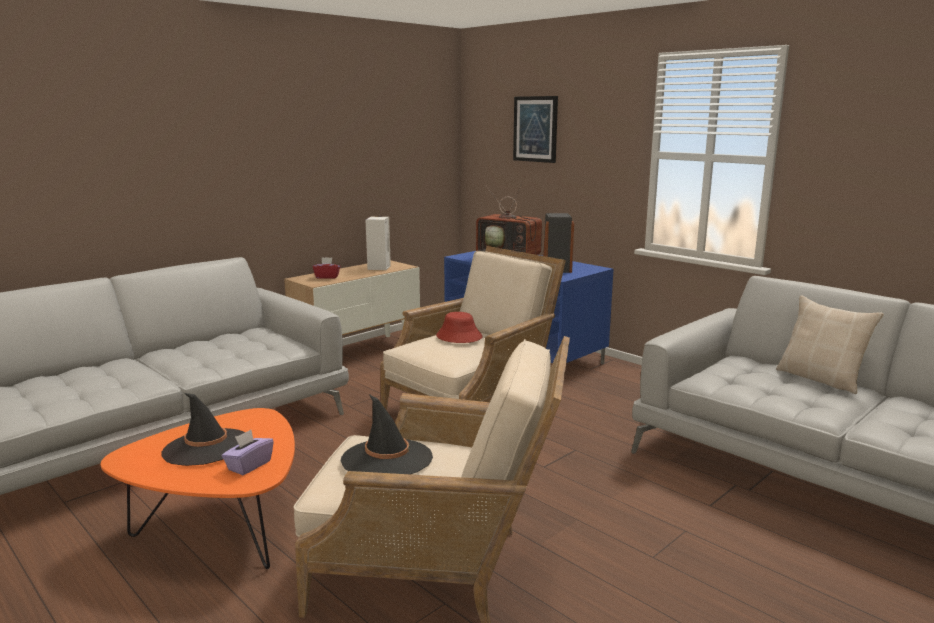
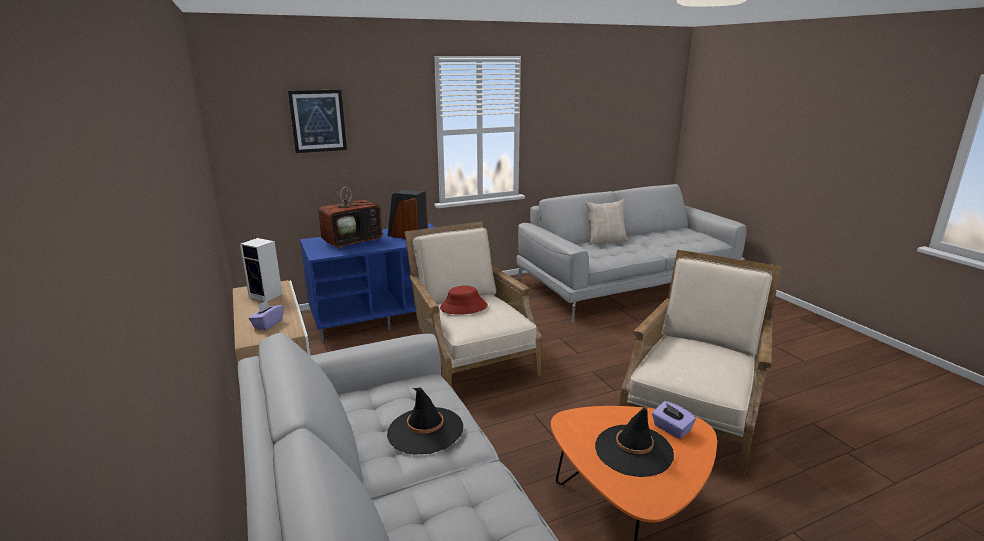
camera: 70 degrees left, 5 degrees up
red tissue box [313,257,341,279] -> purple tissue box [249,300,283,330]
black hat [341,394,433,475] -> black hat moved to [387,388,463,454]

